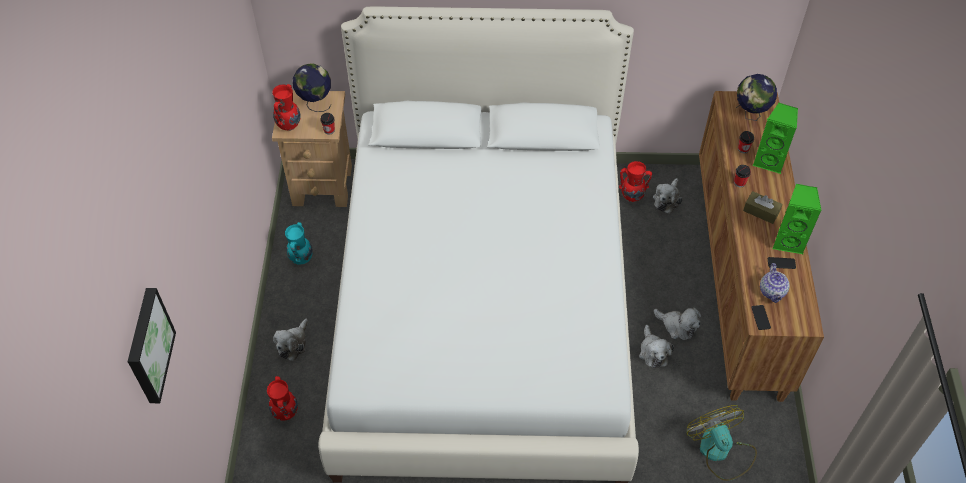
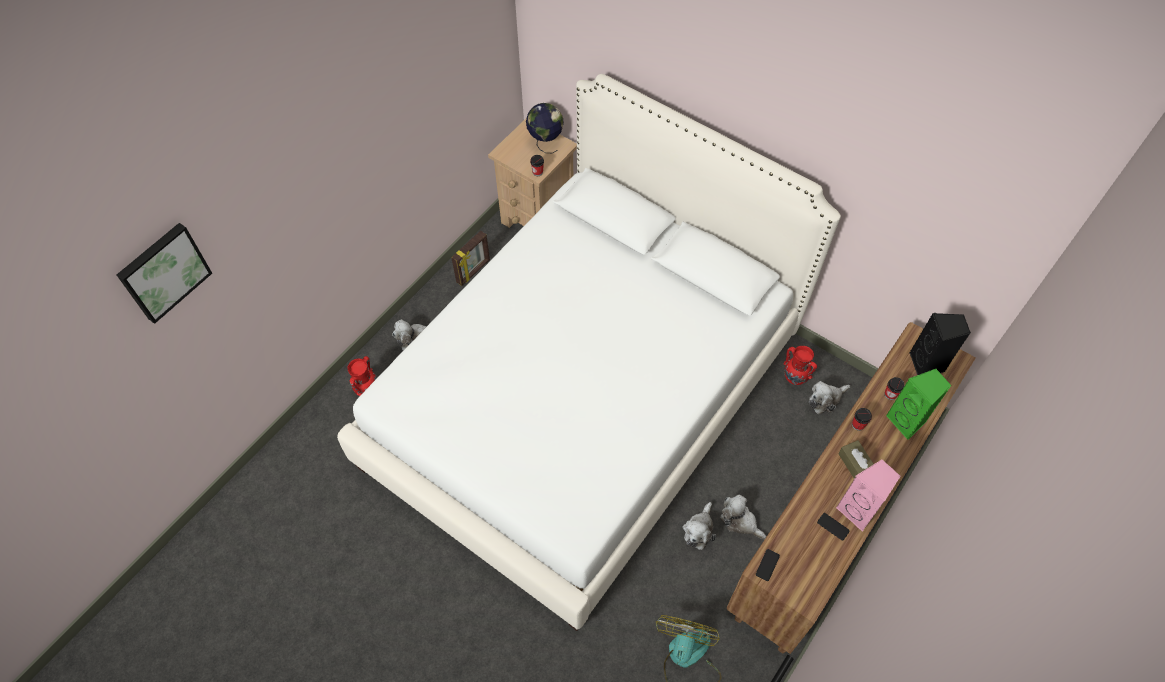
camera: 35 degrees right, 5 degrees up
red vase [272,84,301,131] -> none
turquoise vase [285,222,313,265] -> picture frame [451,231,490,286]
plush toy [654,308,701,340] -> plush toy turned 150 degrees clockwise [720,495,766,539]
globe [736,74,777,121] -> black speaker [909,313,971,375]
teapot [760,263,790,303] -> none
green speaker [773,184,822,254] -> pink speaker [836,460,901,532]

